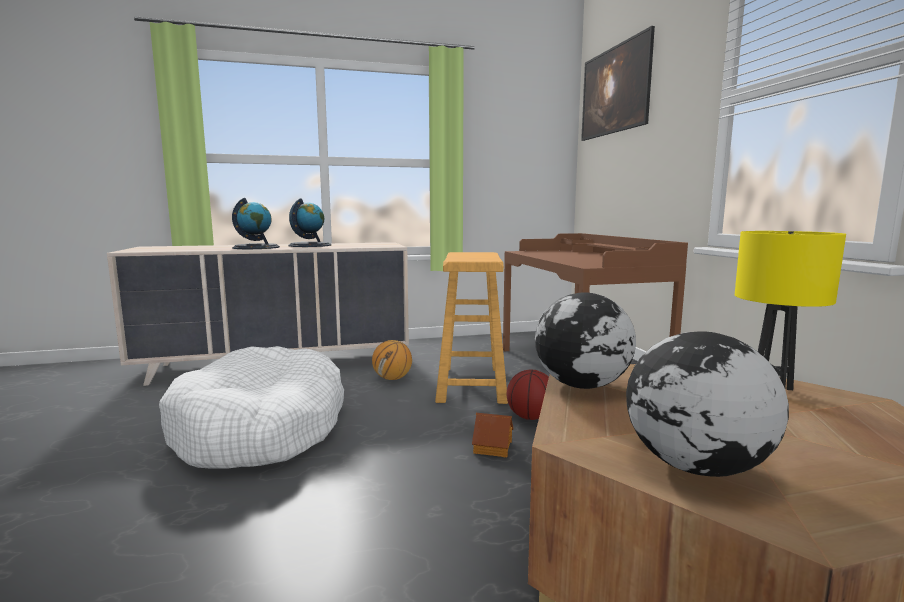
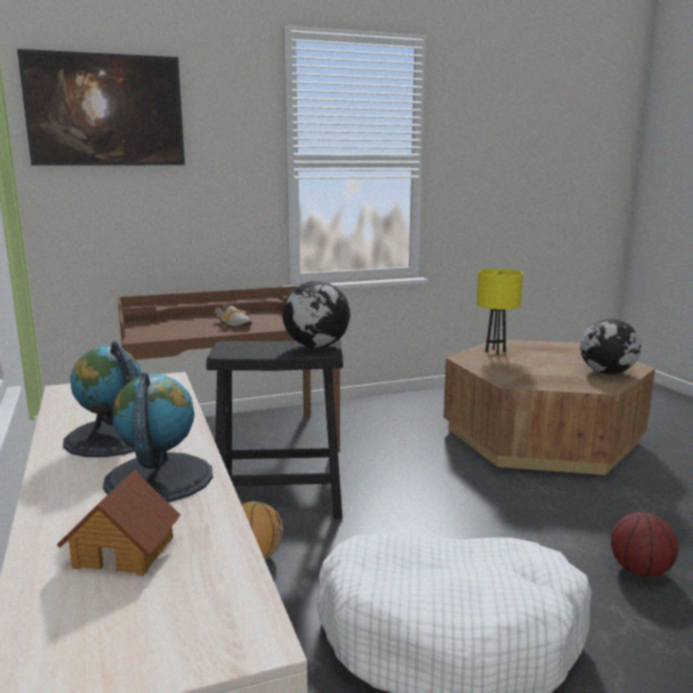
camera: 95 degrees left, 5 degrees up
beige stool [435,252,508,404] -> black stool [206,340,343,519]
toy house [472,413,513,457] -> toy house moved to [57,469,181,576]
basketball [507,369,549,420] -> basketball moved to [611,512,679,577]
globe [535,292,636,389] -> globe moved to [282,281,351,348]
none -> shoe [216,303,252,328]

